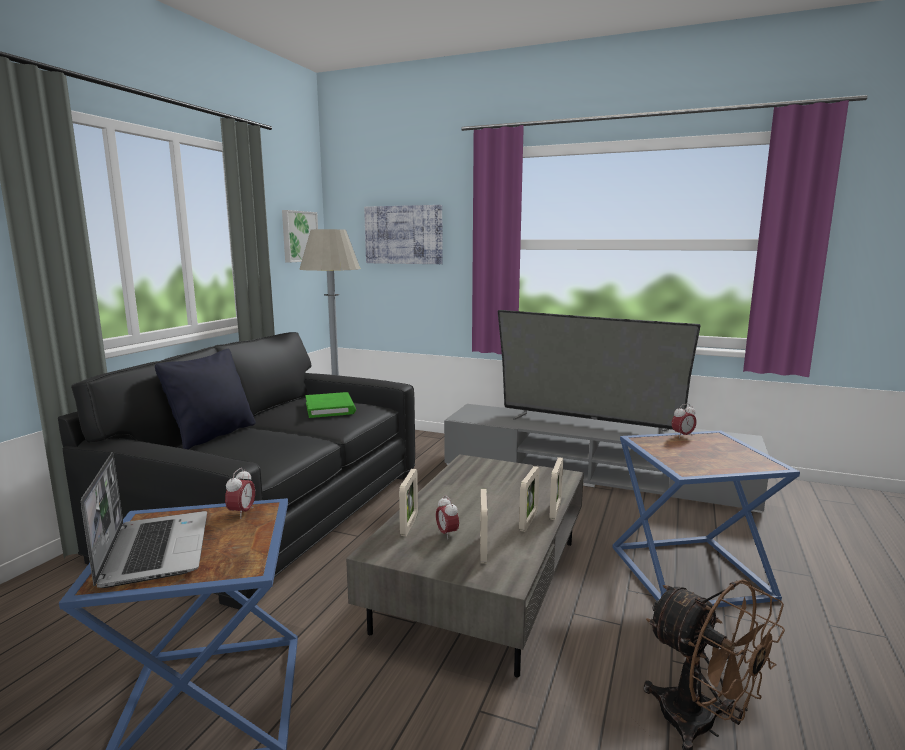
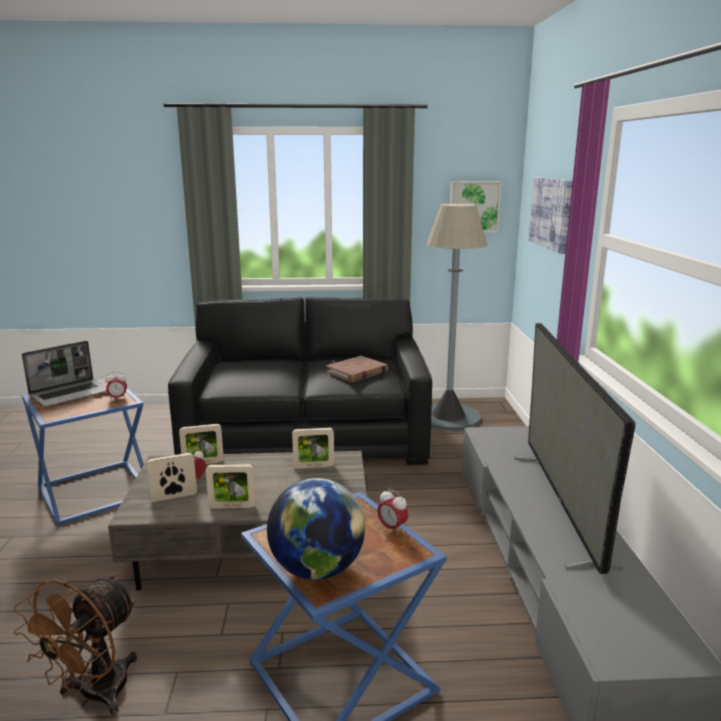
camera: 65 degrees right, 5 degrees up
black pillow [155,349,256,449] -> none
green book [305,392,356,418] -> brown book [326,356,388,382]
picture frame [549,457,563,520] -> picture frame moved to [292,428,334,468]
none -> globe [267,478,365,580]

